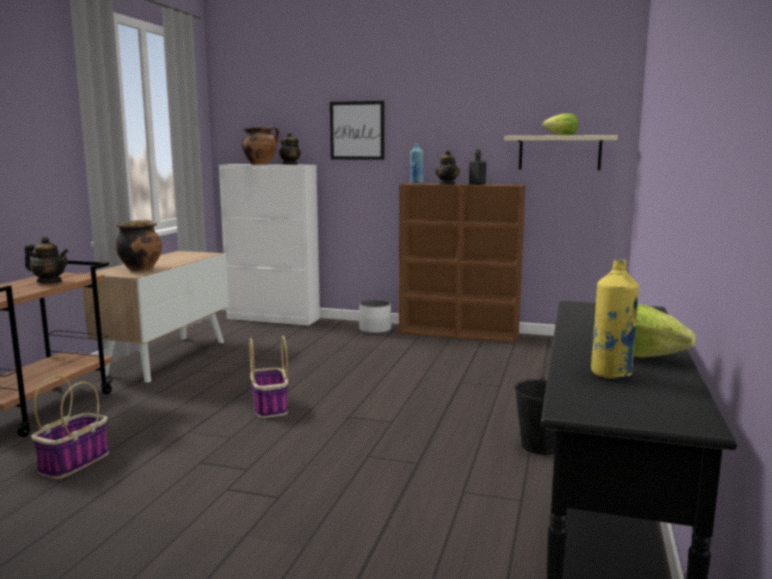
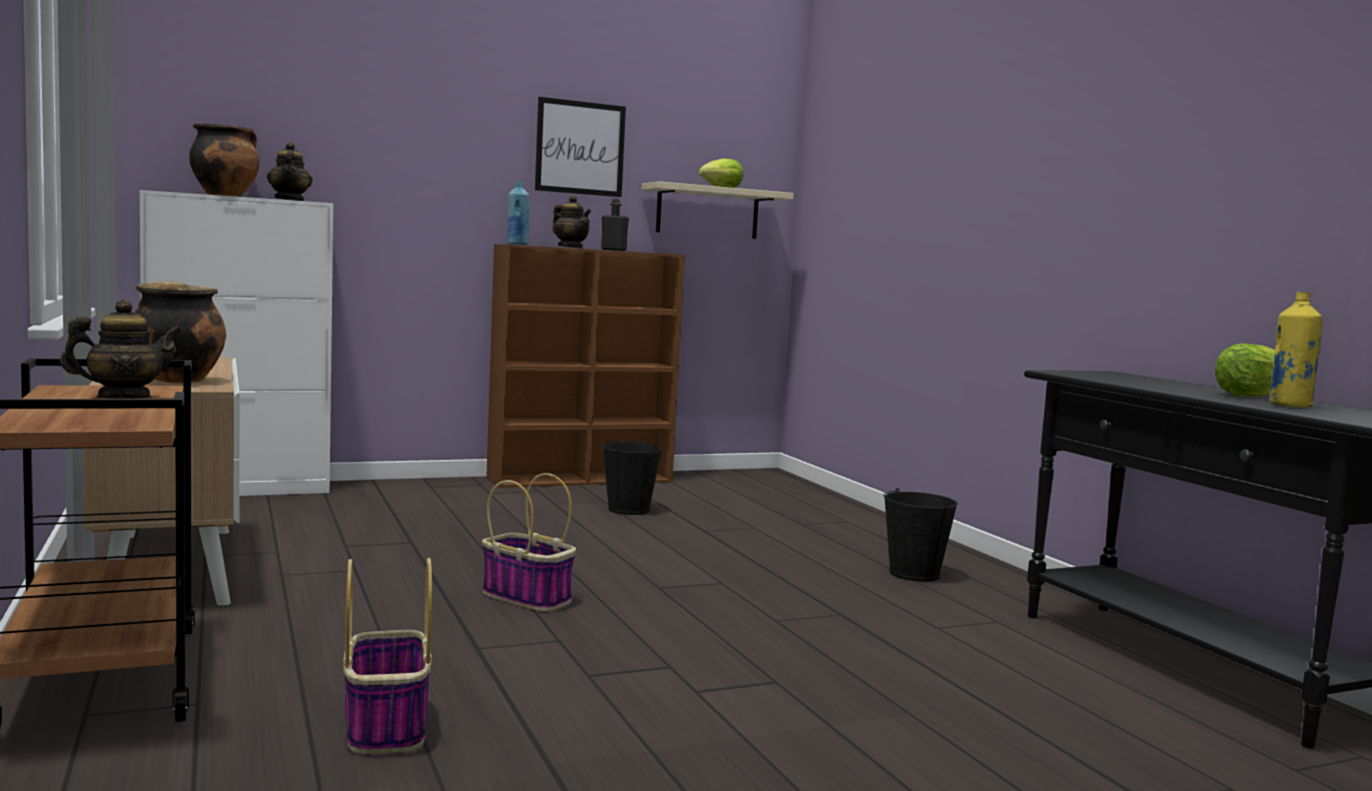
camera: 40 degrees left, 5 degrees down
picture [330,101,385,160] -> picture moved to [535,97,626,197]
white planter [359,300,391,334] -> none
none -> black bucket [601,440,662,515]

